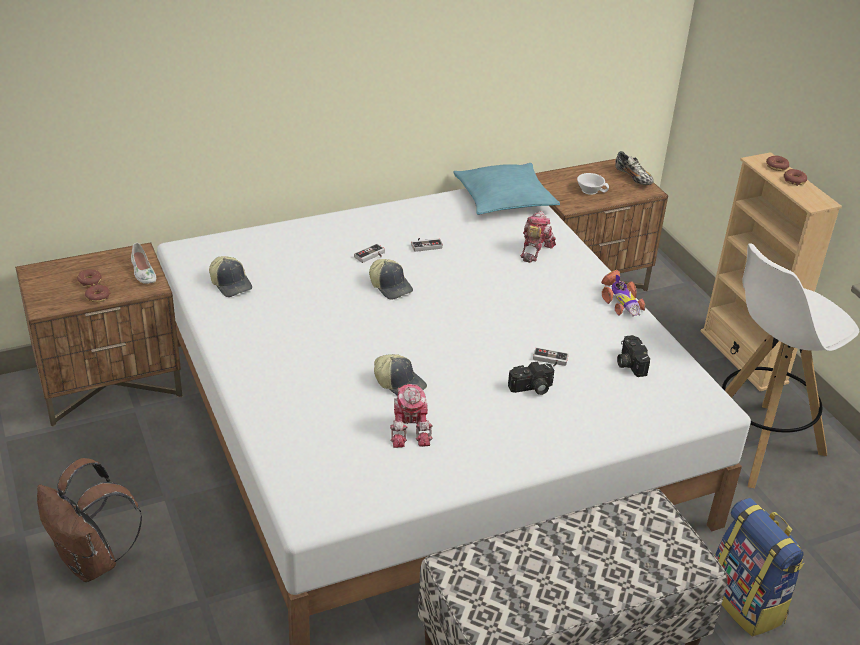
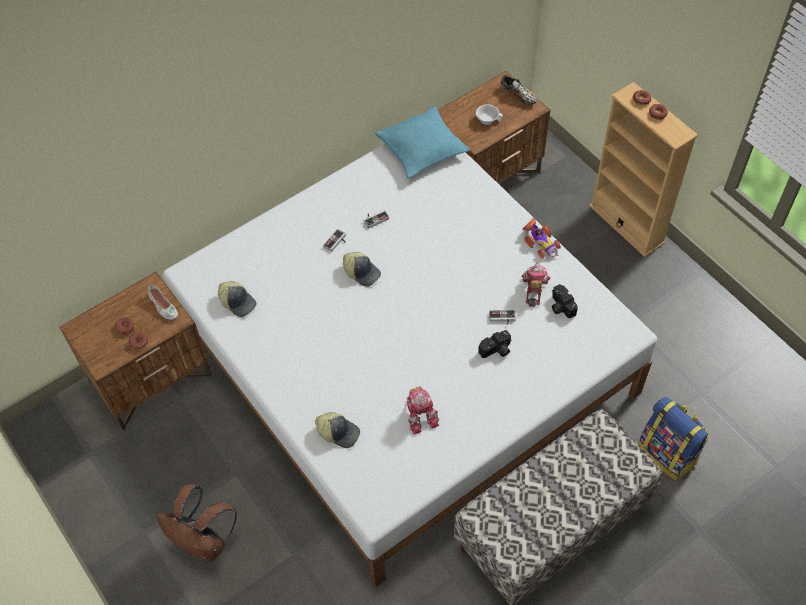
camera: 10 degrees left, 20 degrees up
cap [374,354,427,395] -> cap moved to [315,412,360,448]
toy robot [520,211,556,262] -> toy robot moved to [522,262,551,307]
white stool [722,243,859,488] -> none

